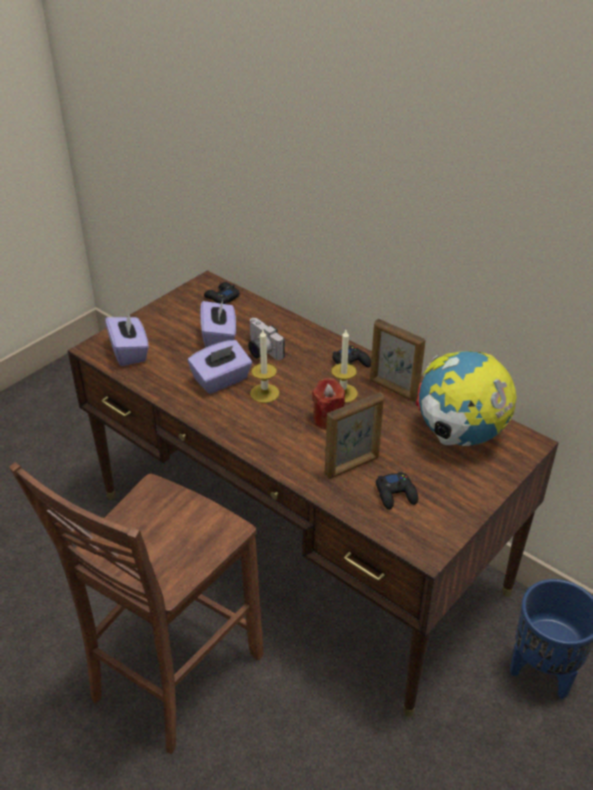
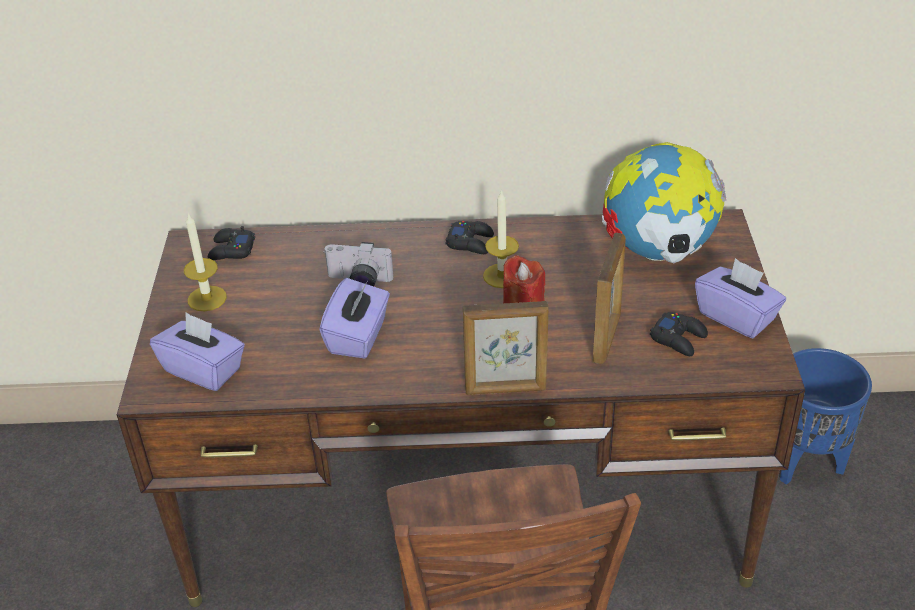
camera: 40 degrees left, 0 degrees up
purple tissue box [200,300,236,348] -> purple tissue box moved to [695,258,786,338]
candle [250,330,280,403] -> candle moved to [184,213,227,311]
picture frame [370,319,426,402] -> picture frame moved to [463,301,548,395]

